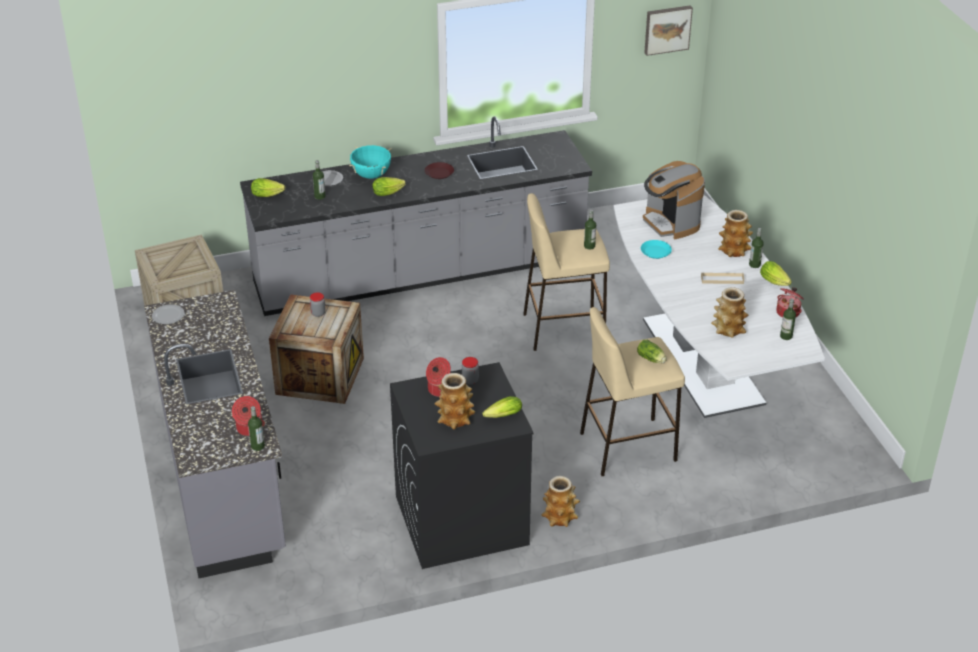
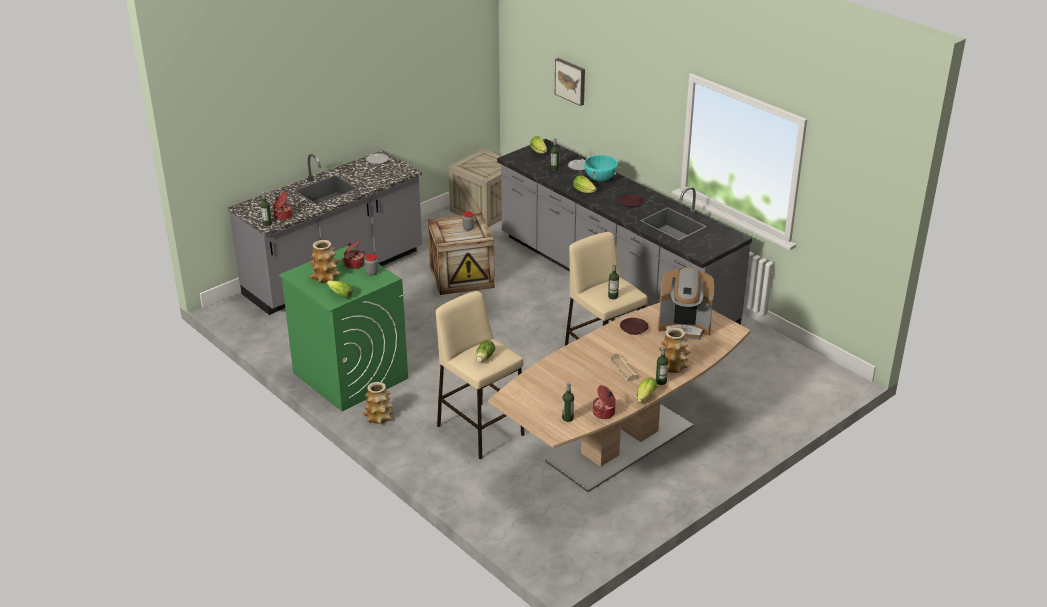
camera: 65 degrees right, 5 degrees down
black washing machine [390,362,534,569] -> green washing machine [279,246,408,412]
white dining table [613,195,825,418] -> brown dining table [488,303,751,492]
turquoise plate [641,240,672,259] -> brown plate [620,318,649,335]
coffee machine [643,161,705,239] -> coffee machine turned 120 degrees counterclockwise [658,267,714,340]
picture [644,5,693,56] -> picture moved to [555,58,585,106]
vase [711,287,748,338] -> none

